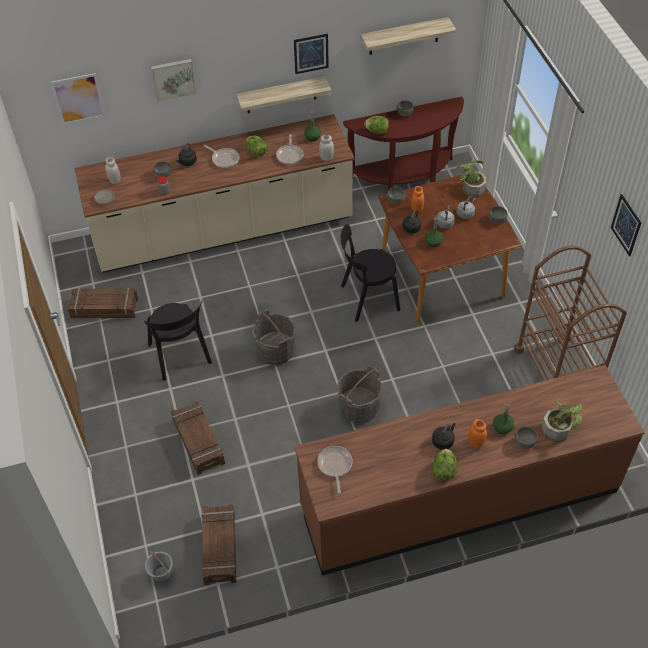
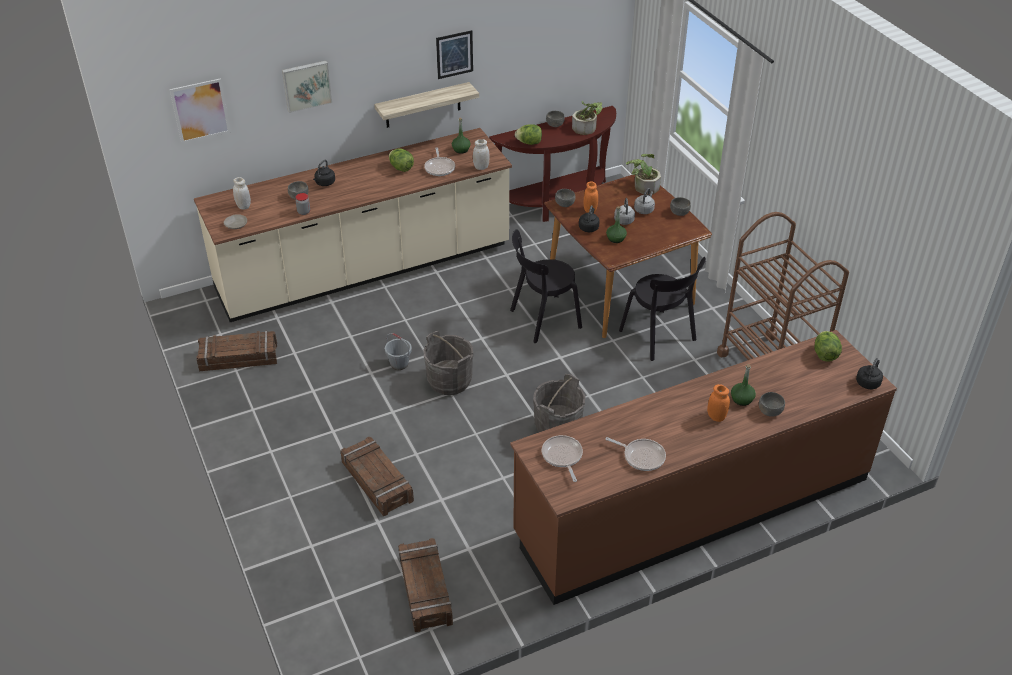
camera: 10 degrees left, 10 degrees down
black chair [144,301,212,381] -> black chair moved to [619,257,706,361]
grey bucket [145,551,173,583] -> grey bucket moved to [385,333,412,370]
frying pan [204,145,239,168] -> frying pan moved to [605,437,666,471]
shelf [360,17,457,55] -> none
black kettle [432,423,456,450] -> black kettle moved to [856,358,883,389]
lettuce [432,449,457,481] -> lettuce moved to [815,331,842,362]
potted plant [541,398,582,442] -> potted plant moved to [572,101,602,135]
picture [611,194,641,256] -> none

